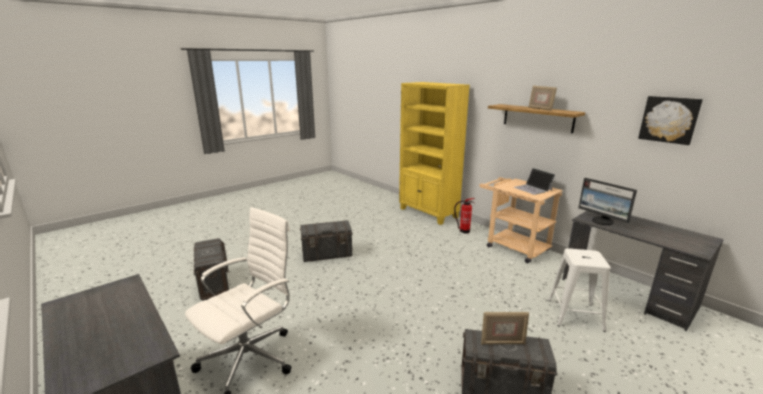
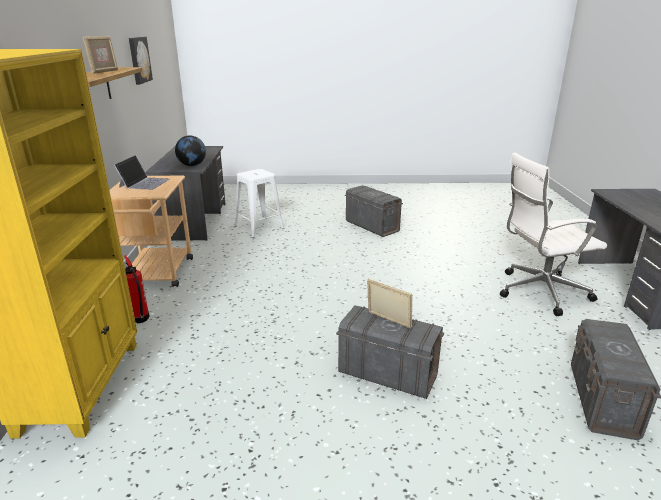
camera: 140 degrees left, 5 degrees up
picture frame [481,312,529,345] -> picture frame moved to [367,279,412,328]
monitor [578,178,637,225] -> globe [175,136,206,166]

